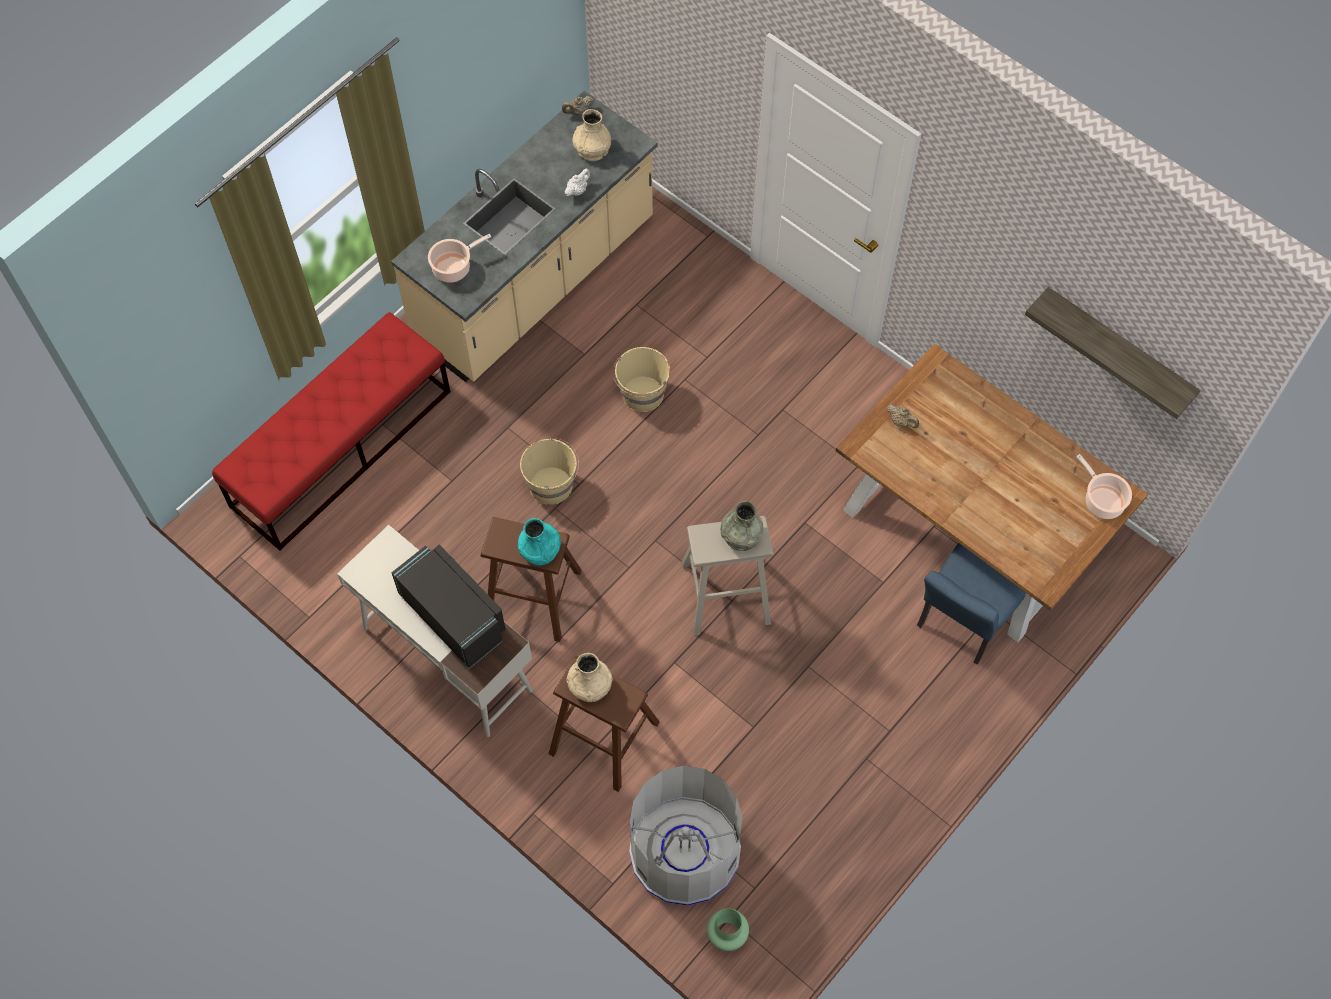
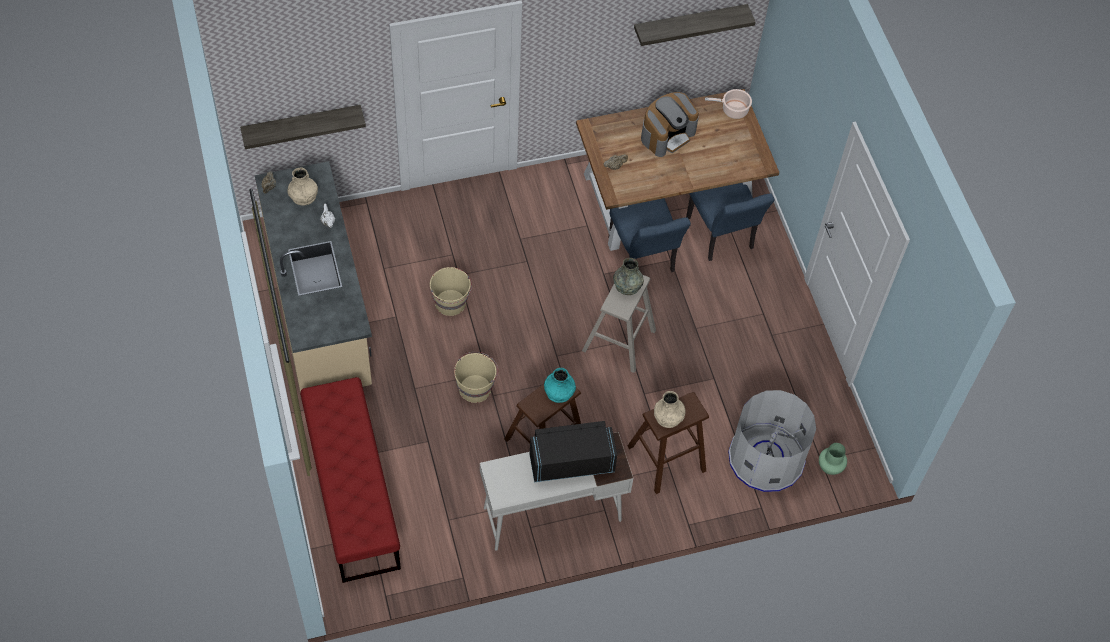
camera: 60 degrees left, 5 degrees down
cooking pot [428,234,491,283] -> none
none -> shelf [240,105,366,149]
none -> blue chair [608,198,691,272]
none -> coffee machine [641,92,699,157]

